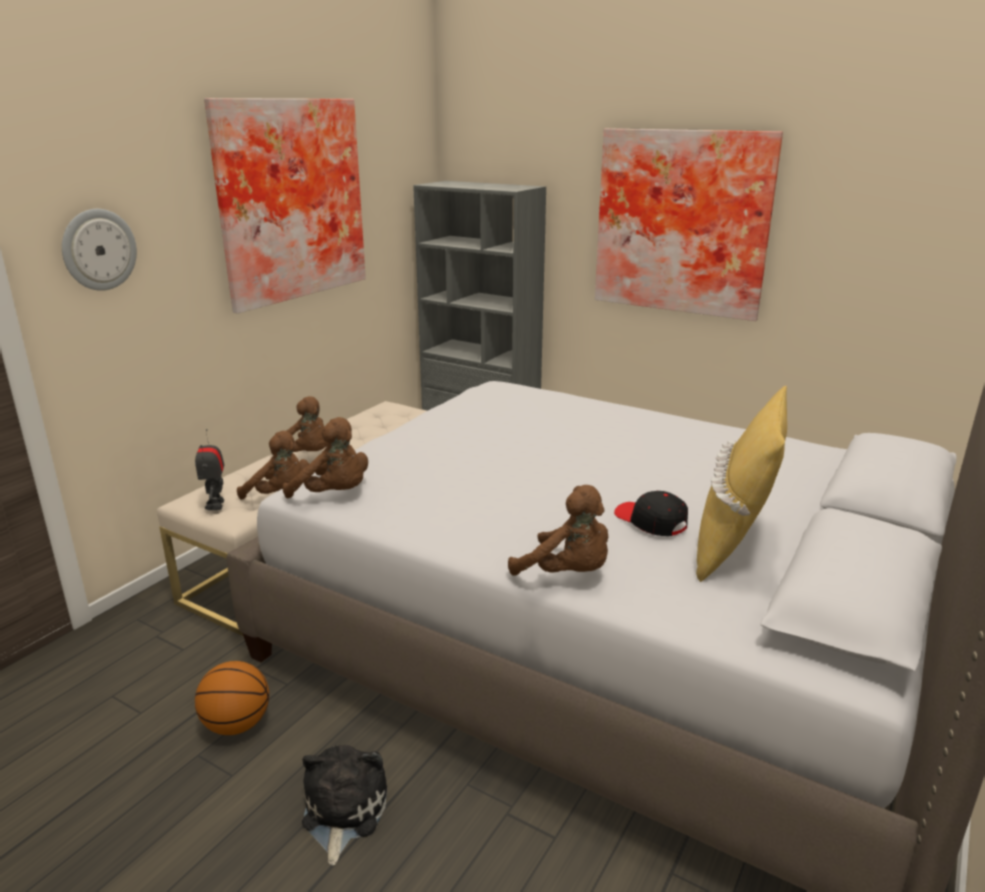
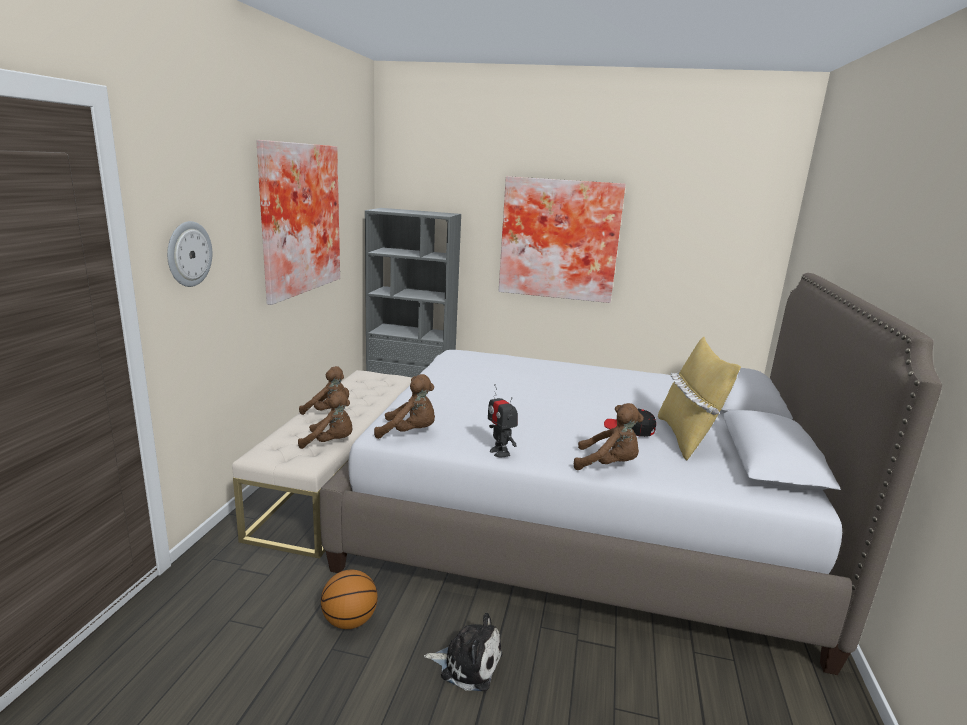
camera: 20 degrees left, 5 degrees down
toy robot [195,429,224,510] -> toy robot moved to [488,384,518,457]
plush toy [302,745,387,865] -> plush toy turned 120 degrees clockwise [424,613,502,691]

